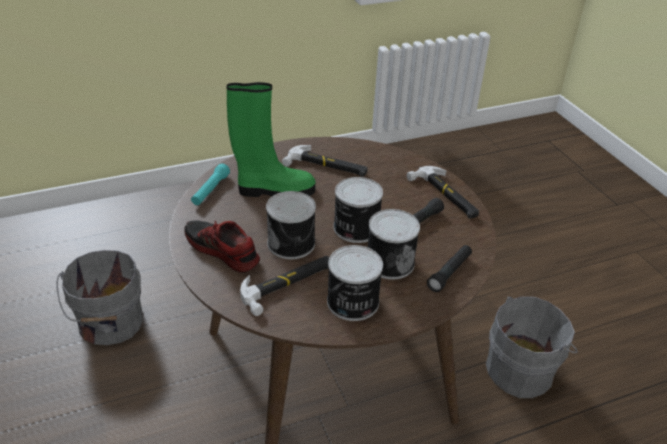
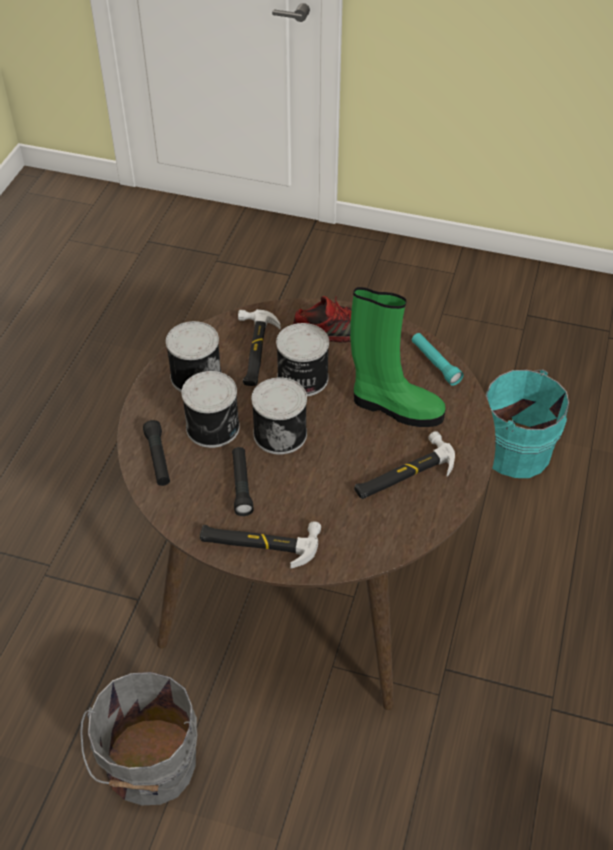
camera: 130 degrees right, 10 degrees up
grey bucket [56,250,143,345] -> turquoise bucket [486,370,569,478]
green boot [226,82,316,197] -> green boot turned 105 degrees counterclockwise [350,287,446,427]

